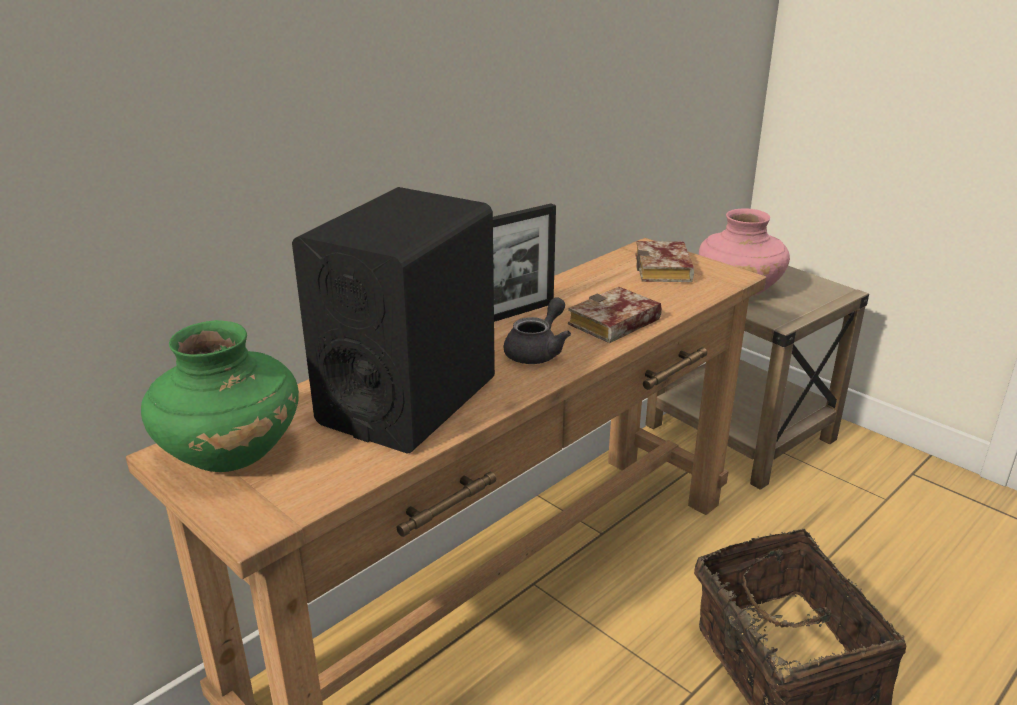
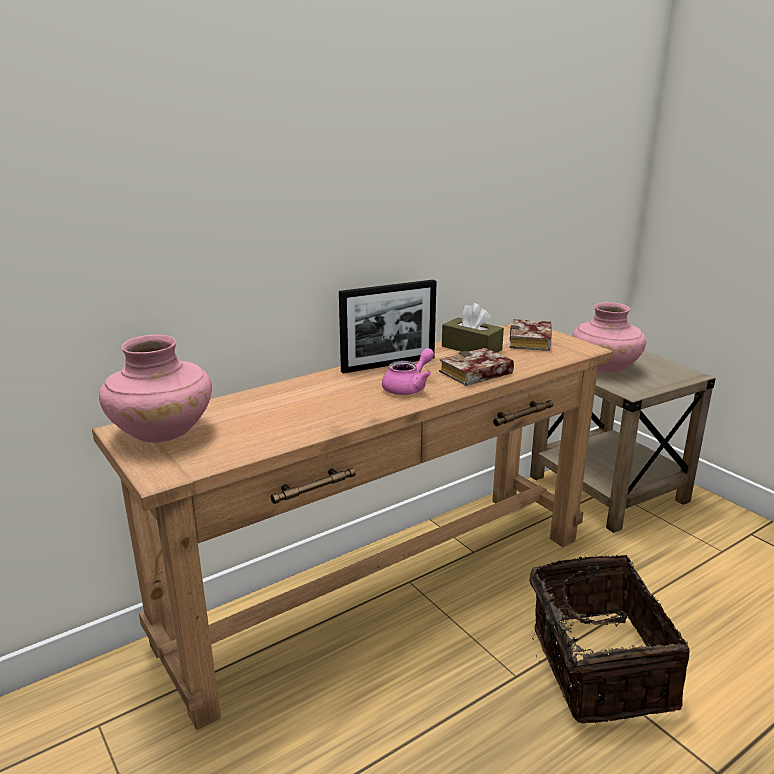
camera: 10 degrees right, 5 degrees down
green vase [141,320,299,472] -> pink vase [99,334,212,443]
black speaker [292,187,495,454] -> none
grey teapot [503,297,571,364] -> pink teapot [382,348,434,395]
none -> brown tissue box [442,303,504,353]

